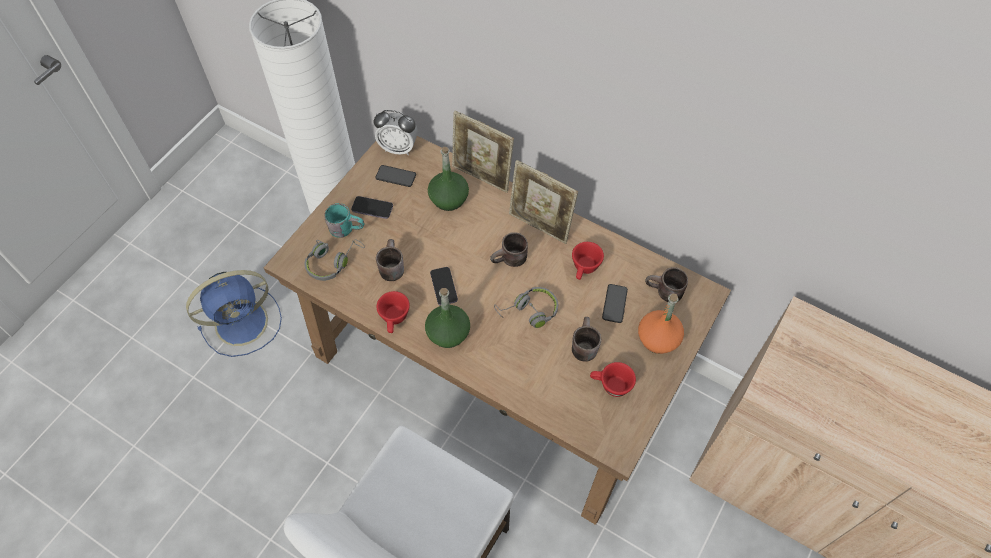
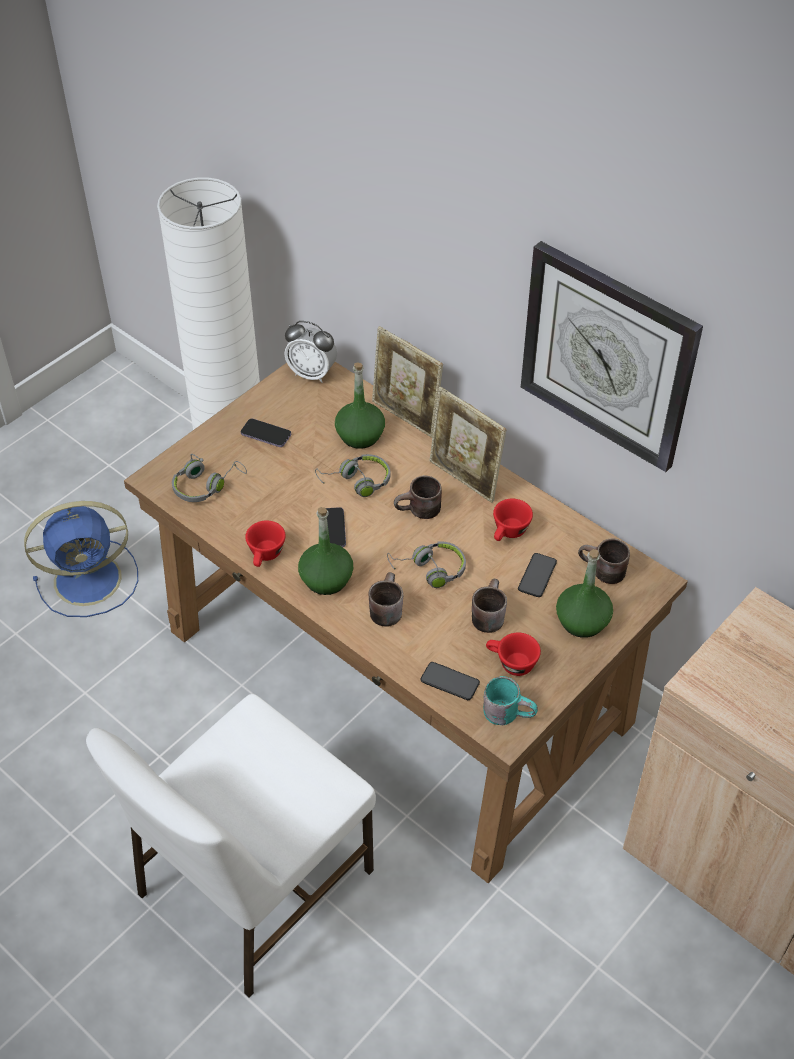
camera: 10 degrees right, 10 degrees down
turquoise mug [324,203,364,238] -> turquoise mug moved to [483,676,538,725]
phone [375,165,416,187] -> phone moved to [420,662,480,700]
brown mug [376,239,404,281] -> brown mug moved to [368,572,403,627]
orange bottle [638,294,684,354] -> green bottle [556,549,613,638]
none -> grey headphones [315,454,390,497]
none -> wall clock [521,241,703,472]

